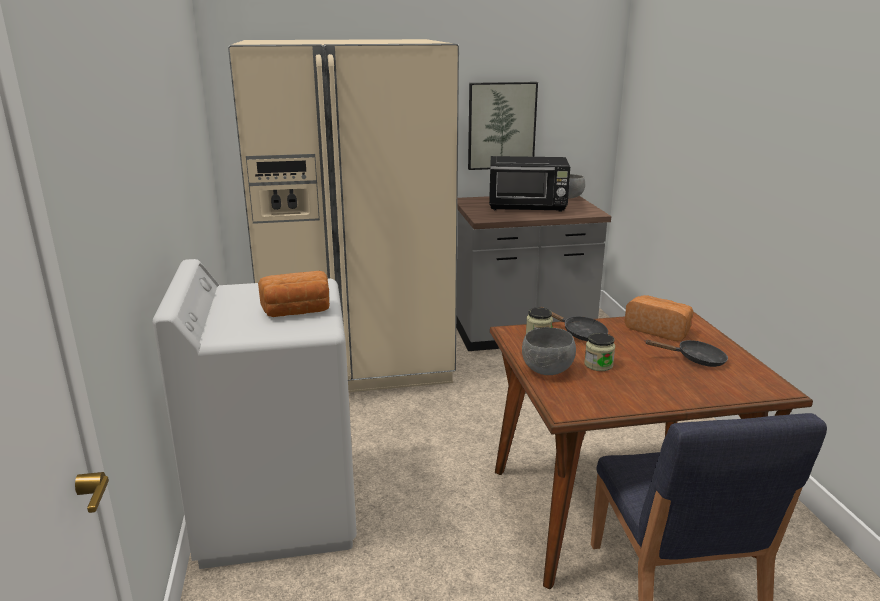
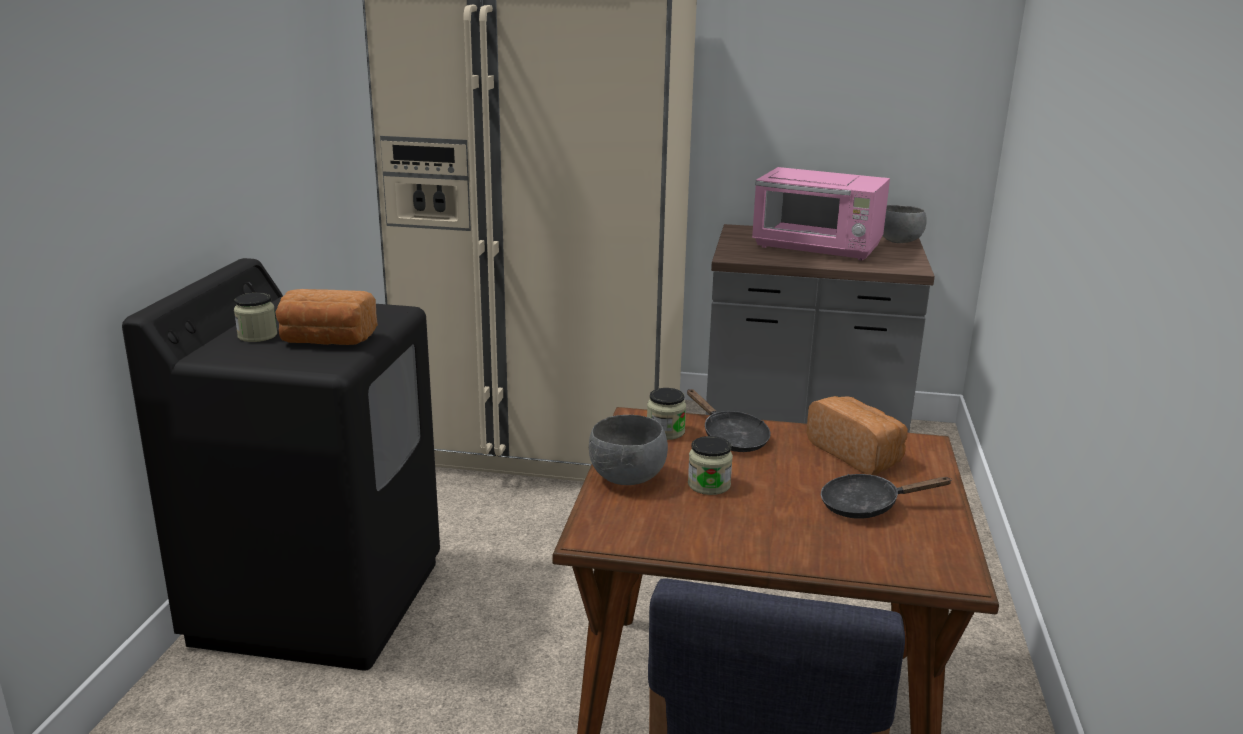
camera: 20 degrees right, 0 degrees up
white washing machine [153,259,357,569] -> black washing machine [122,258,440,670]
picture [468,82,538,170] -> none
black microwave [489,156,570,212] -> pink microwave [752,167,890,260]
black frying pan [645,340,728,367] -> black frying pan turned 150 degrees clockwise [821,474,953,519]
none -> jar [234,293,277,342]

